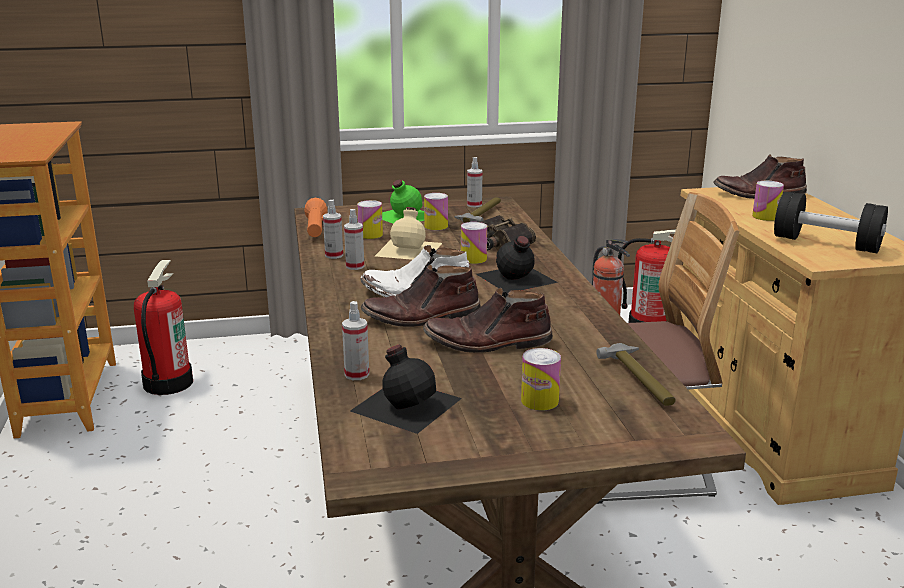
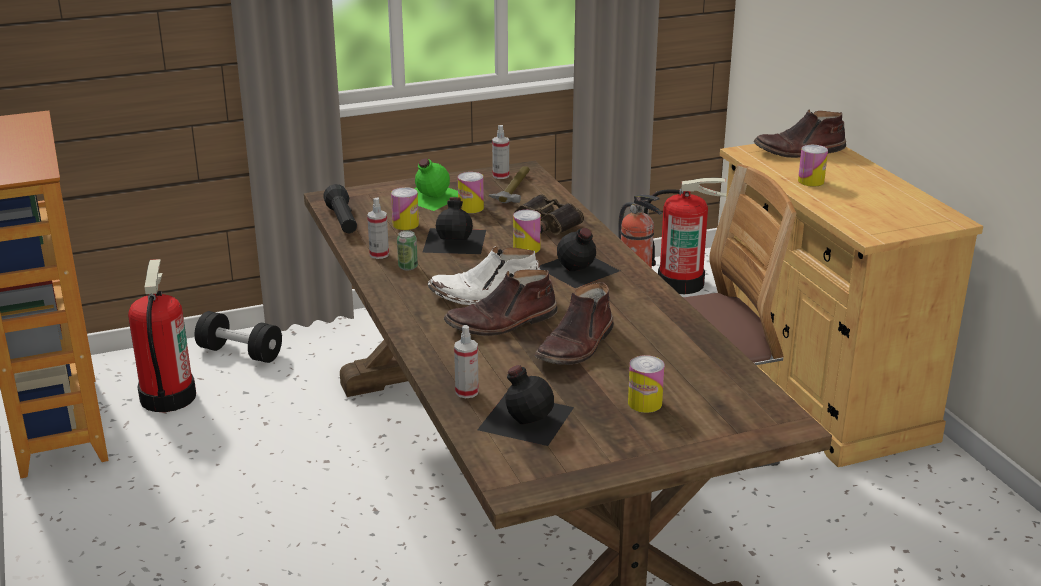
camera: 10 degrees left, 5 degrees up
orange flashlight [304,198,327,237] -> black flashlight [323,184,357,233]
spray bottle [344,209,364,270] -> can [397,231,418,270]
beige bottle [375,207,442,260] -> black bottle [422,197,486,254]
brown boot [423,288,553,353] -> brown boot turned 45 degrees counterclockwise [535,282,614,365]
hammer [597,343,676,406] -> none
black dumbbell [774,192,888,253] -> black dumbbell moved to [195,311,282,363]

